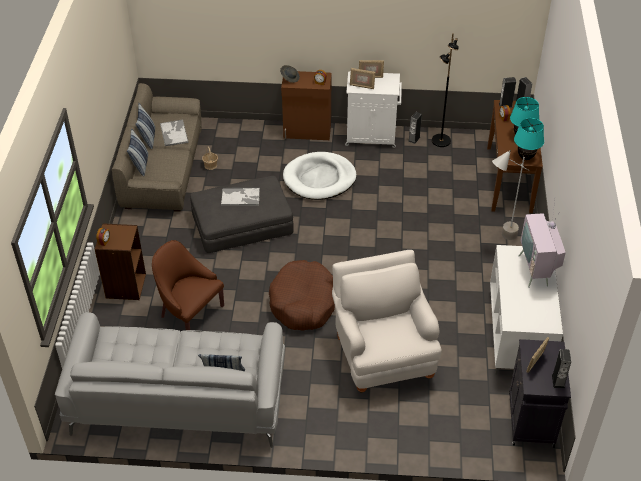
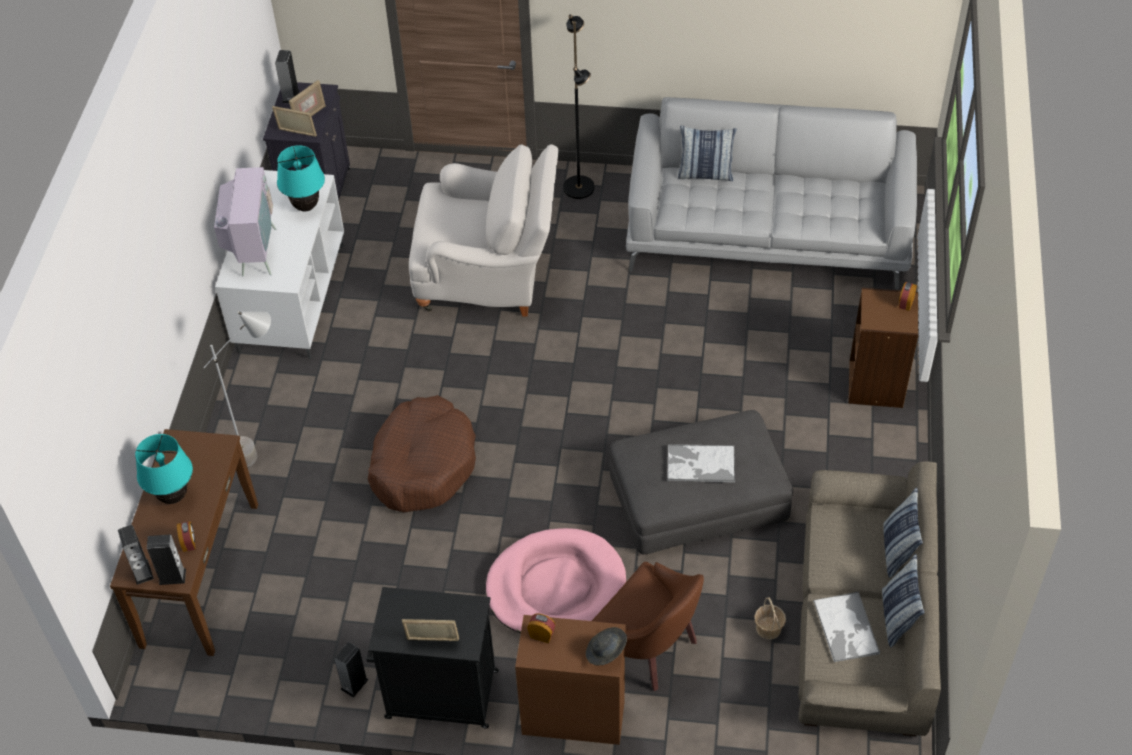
camera: 175 degrees left, 5 degrees up
brown armchair [152,240,224,330] -> brown armchair moved to [592,562,704,691]
brown dog bed [269,260,335,331] -> brown dog bed moved to [368,395,476,512]
white dog bed [283,152,357,200] -> pink dog bed [486,528,626,633]
white armchair [332,250,442,393] -> white armchair turned 75 degrees counterclockwise [409,144,559,317]
white cabinet [345,72,402,148] -> black cabinet [366,587,499,729]
picture frame [350,68,375,89] -> picture frame moved to [272,106,317,137]
black floor lamp [432,33,459,147] -> black floor lamp moved to [563,14,595,199]
turquoise table lamp [514,118,544,160] -> turquoise table lamp moved to [277,145,325,212]

